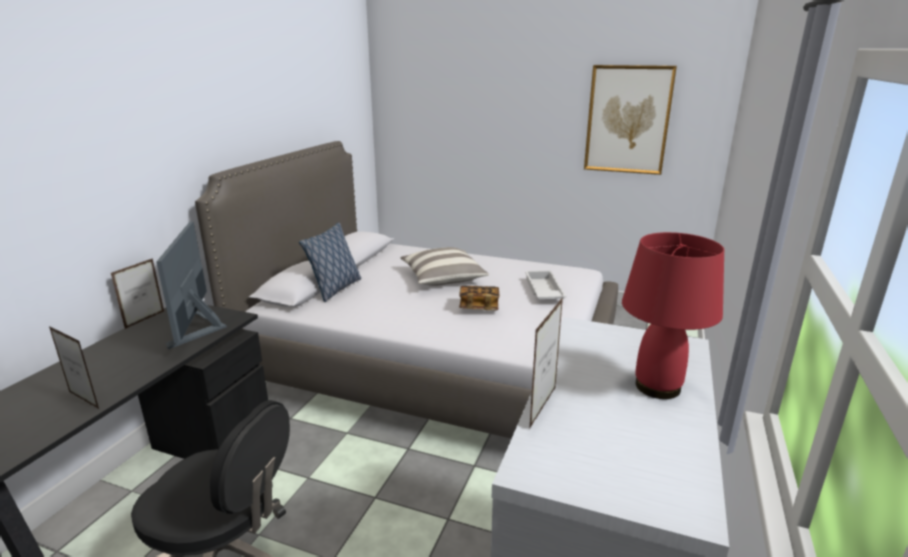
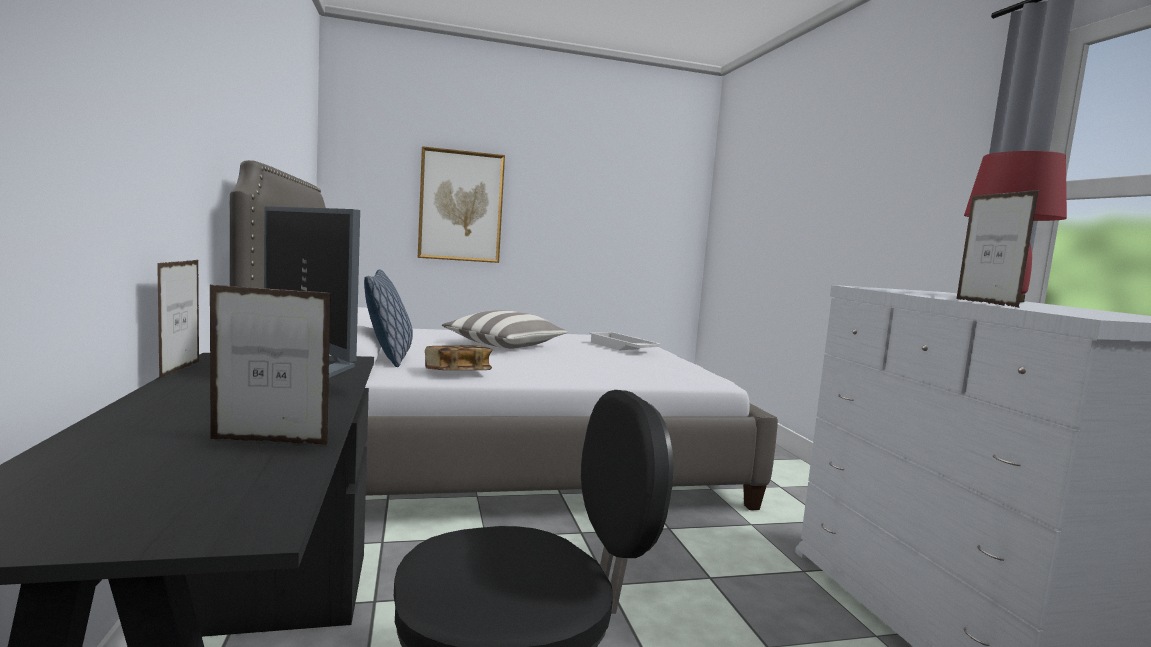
camera: 35 degrees left, 15 degrees down
book [459,286,499,310] -> book moved to [425,345,493,370]
picture [584,65,677,175] -> picture moved to [418,146,505,263]

